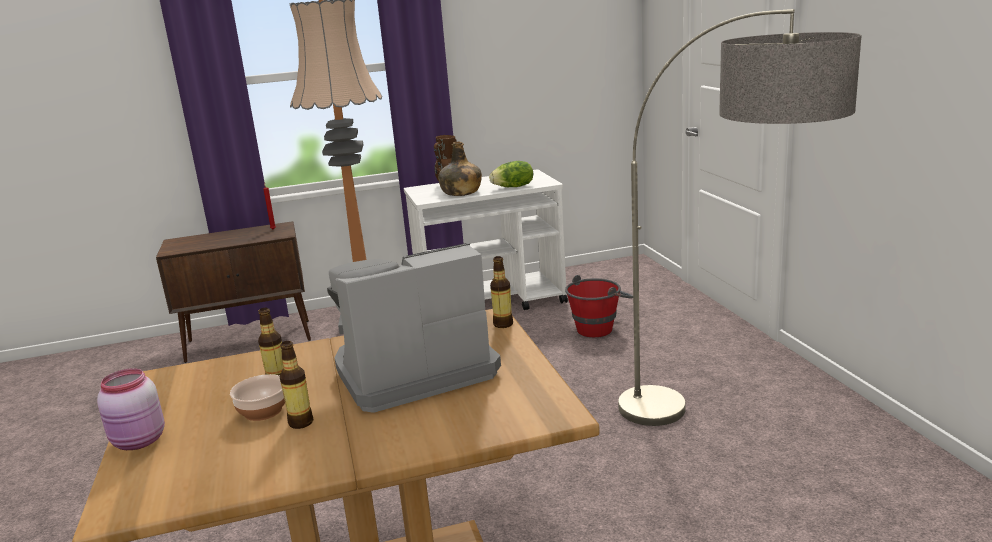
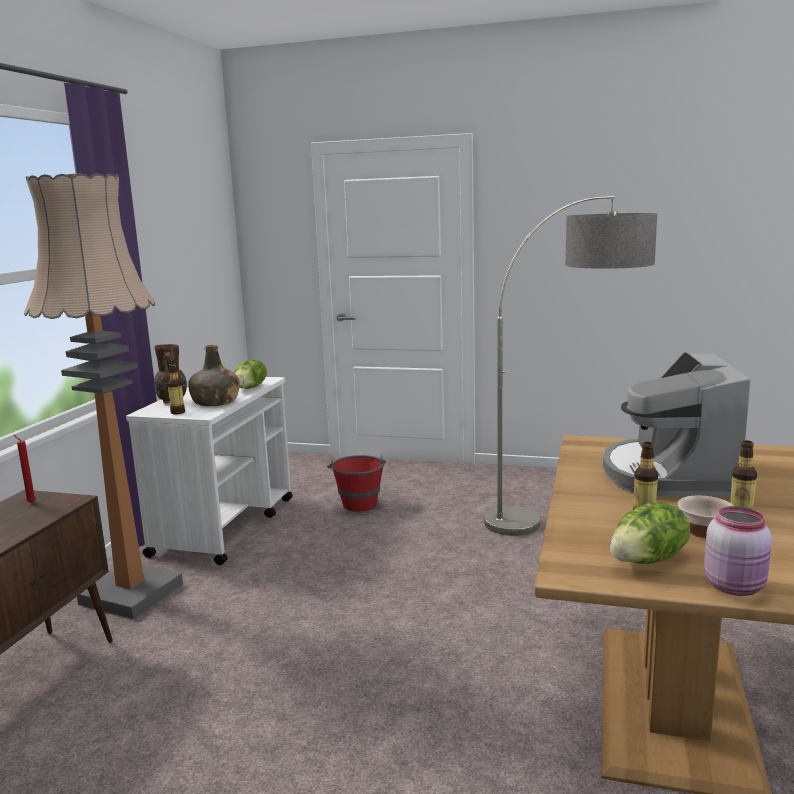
camera: 60 degrees left, 5 degrees down
bottle [490,256,513,328] -> bottle moved to [167,363,185,415]
none -> lettuce [610,502,690,564]

